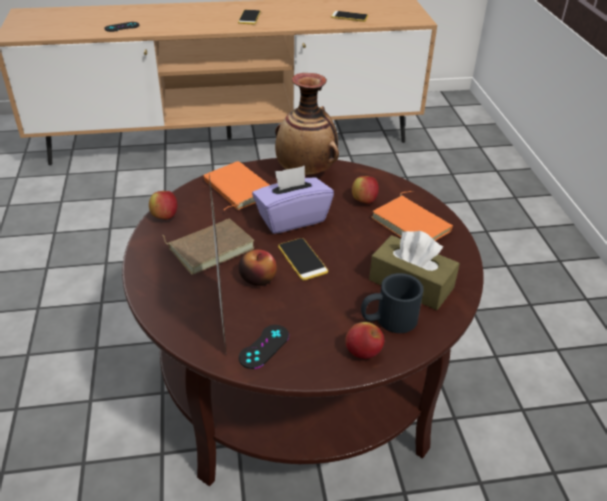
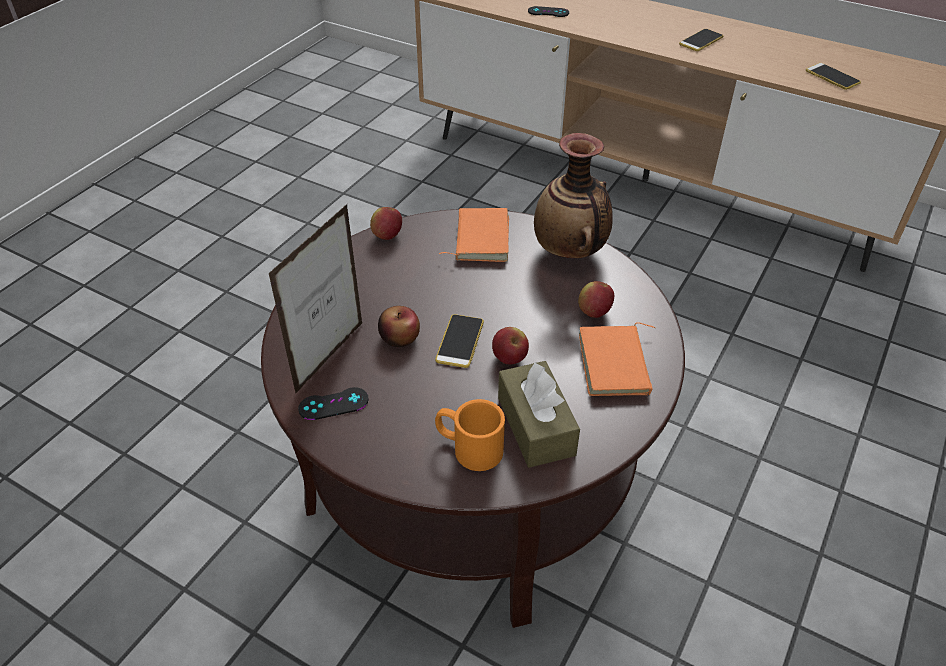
camera: 40 degrees right, 5 degrees up
brown book [162,218,254,275] -> none
purple tissue box [252,166,334,234] -> none
apple [345,322,385,359] -> apple moved to [492,327,529,364]
black mug [361,273,424,333] -> orange mug [435,399,505,471]

